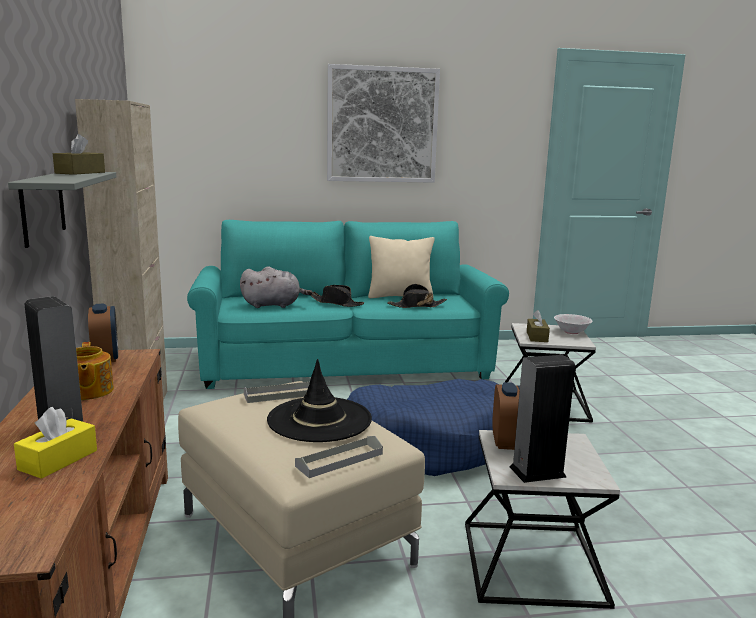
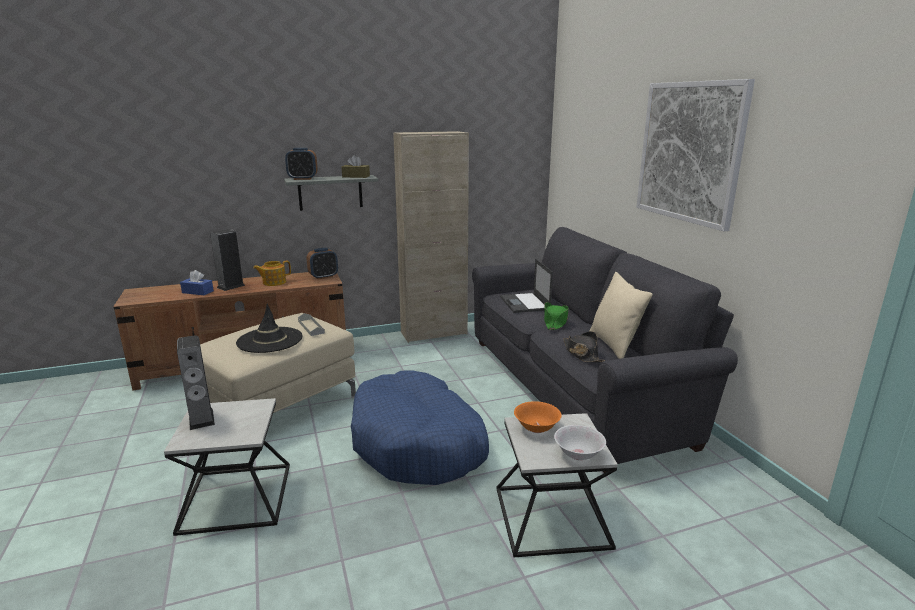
camera: 80 degrees right, 5 degrees up
yellow tissue box [14,407,97,479] -> blue tissue box [180,270,214,295]
turquoise sofa [187,220,509,389] -> grey sofa [472,227,738,473]
grey plush toy [240,267,312,308] -> laptop [500,259,553,313]
grey tray [295,436,383,478] -> none
black hat [311,285,364,307] -> green hat [544,302,569,330]
alarm clock [492,382,520,450] -> alarm clock moved to [285,148,318,180]
brown tissue box [527,310,550,342] -> orange bowl [514,401,562,433]

